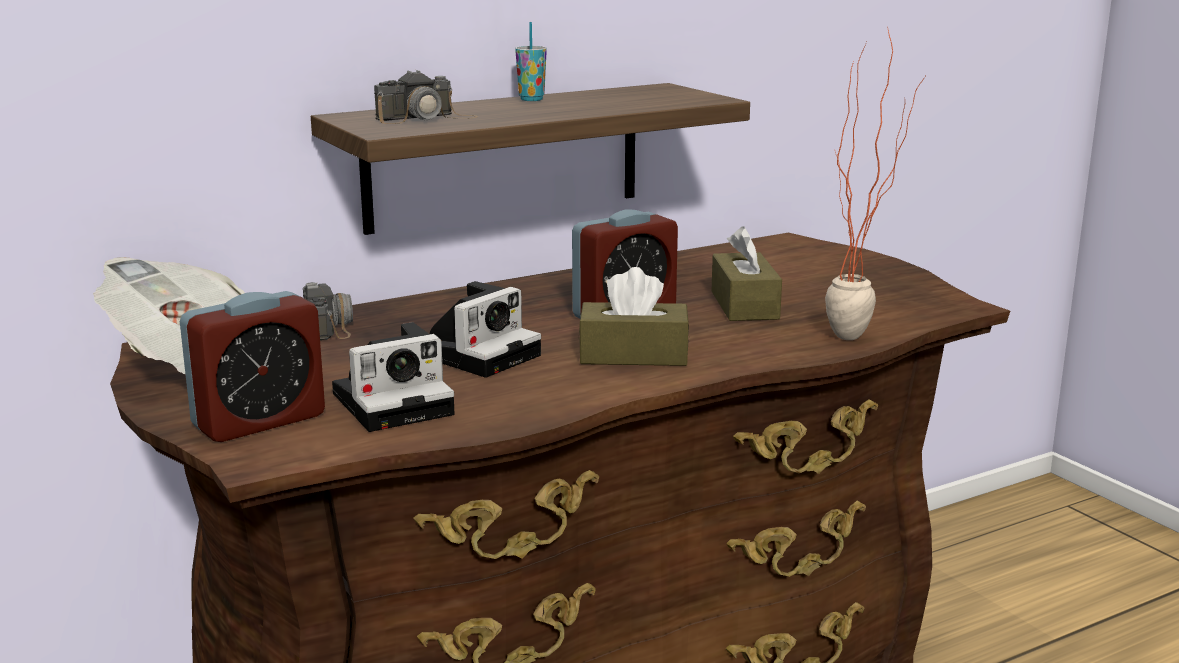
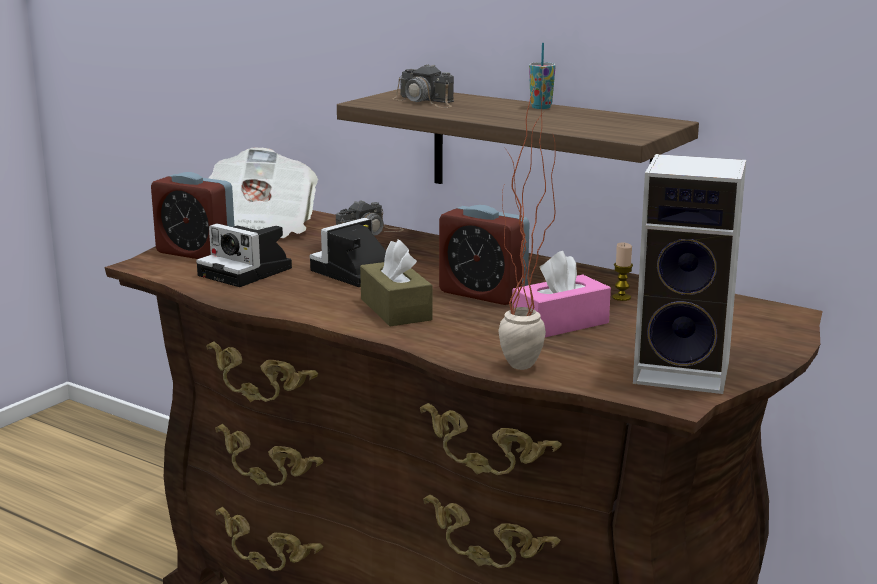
camera: 65 degrees right, 0 degrees up
camera [430,281,541,378] -> camera turned 120 degrees clockwise [310,218,386,287]
brown tissue box [712,226,782,321] -> pink tissue box [512,251,611,337]
none -> candle [612,242,633,301]
none -> speaker [633,154,746,394]

